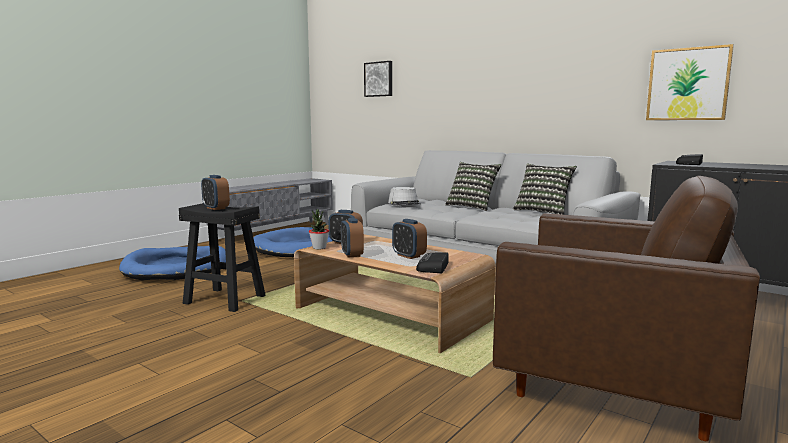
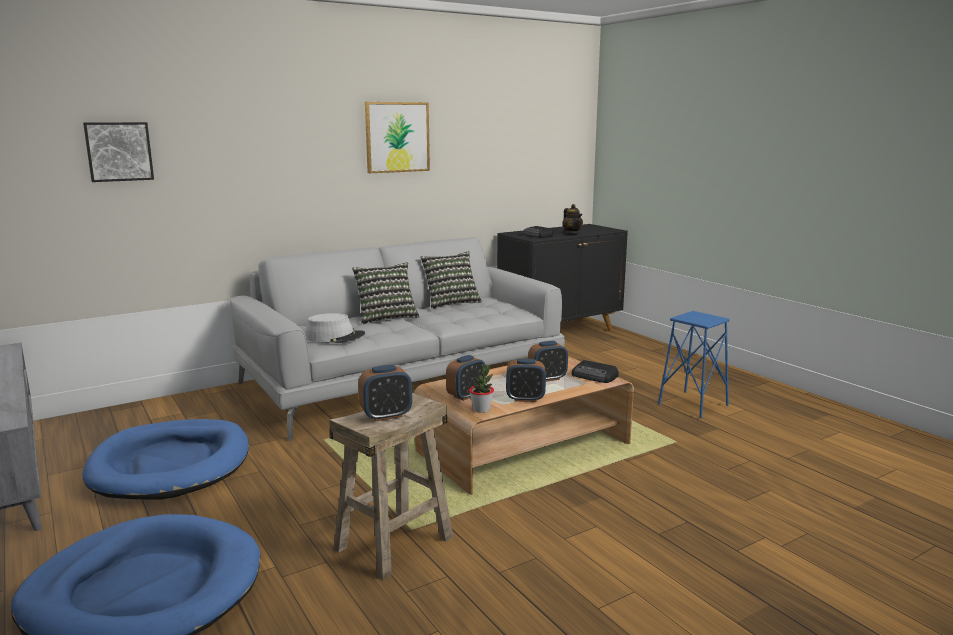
camera: 70 degrees left, 5 degrees up
black stool [179,203,266,312] -> beige stool [329,393,453,580]
brown armchair [493,176,760,441] -> blue stool [658,311,730,419]
picture [646,44,734,120] -> picture moved to [365,102,430,173]
none -> teapot [562,204,583,235]

